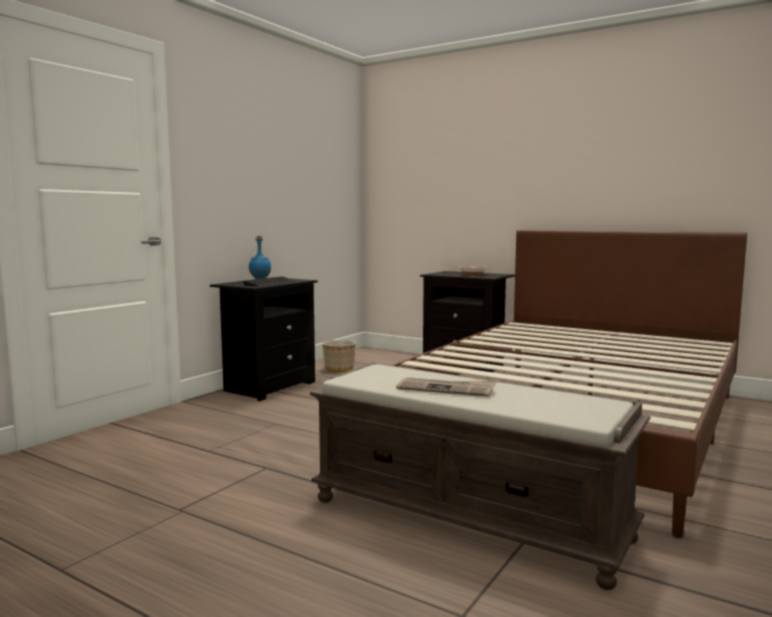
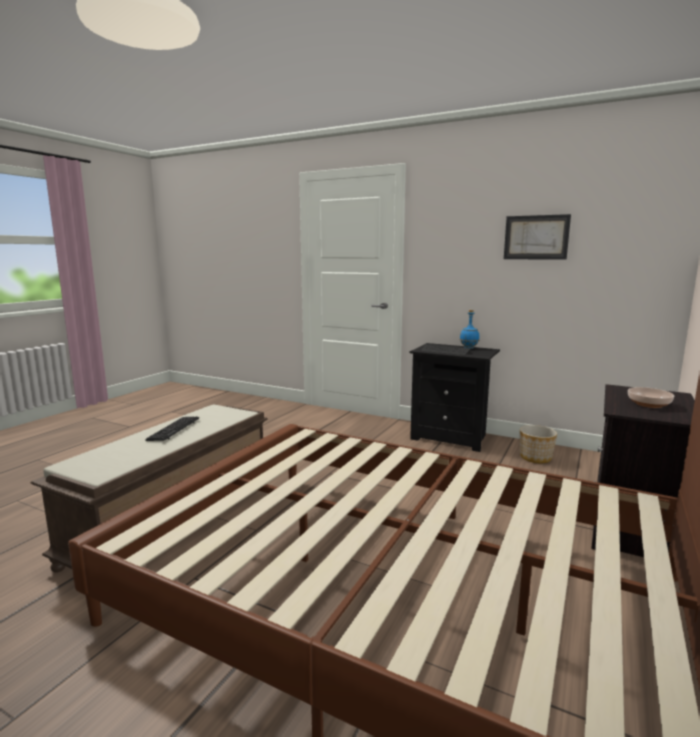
camera: 85 degrees right, 5 degrees up
newspaper [396,377,497,397] -> keyboard [145,416,199,441]
none -> picture [504,214,571,260]

